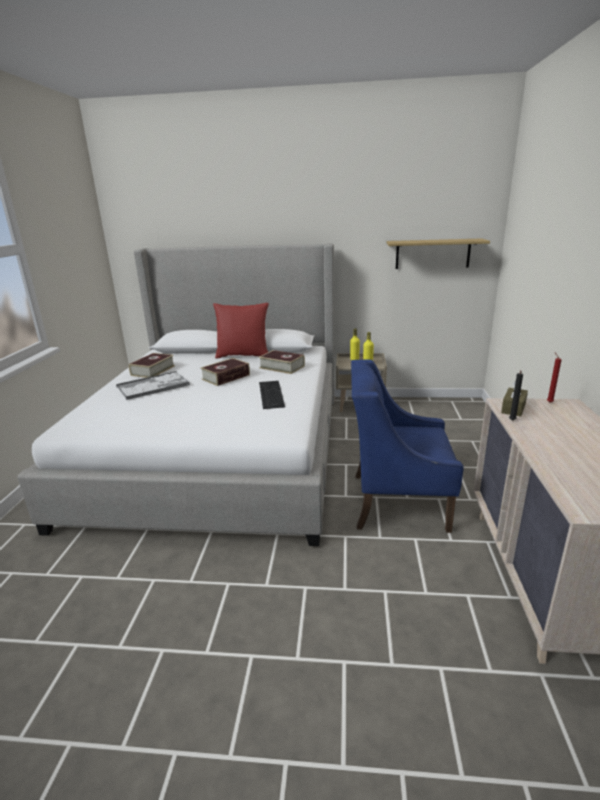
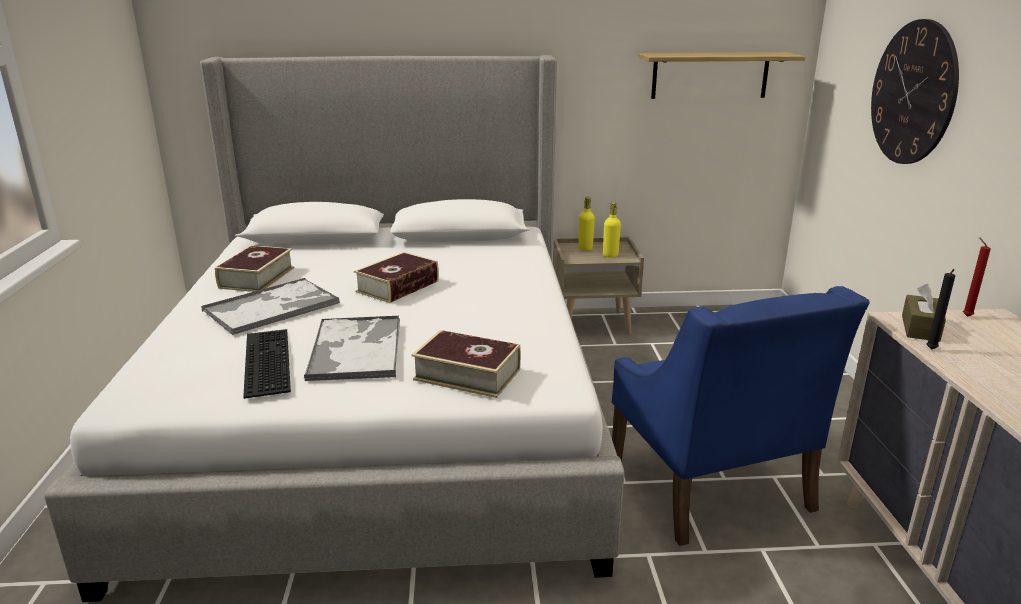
camera: 10 degrees left, 0 degrees up
red pillow [213,303,269,359] -> none
book [259,350,305,374] -> book moved to [411,330,521,398]
keyboard [259,381,285,409] -> keyboard moved to [243,329,291,399]
blue armchair [351,360,463,533] -> blue armchair turned 105 degrees counterclockwise [612,286,870,546]
none -> tray [304,316,400,381]
none -> wall clock [871,19,959,164]

